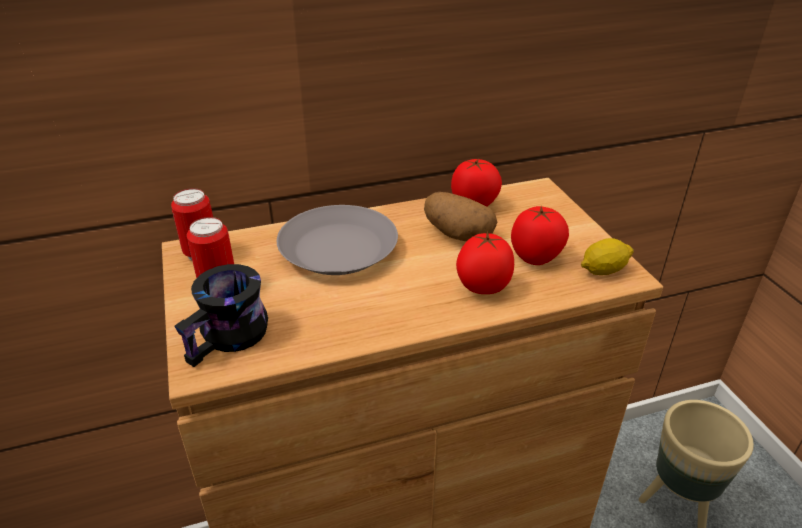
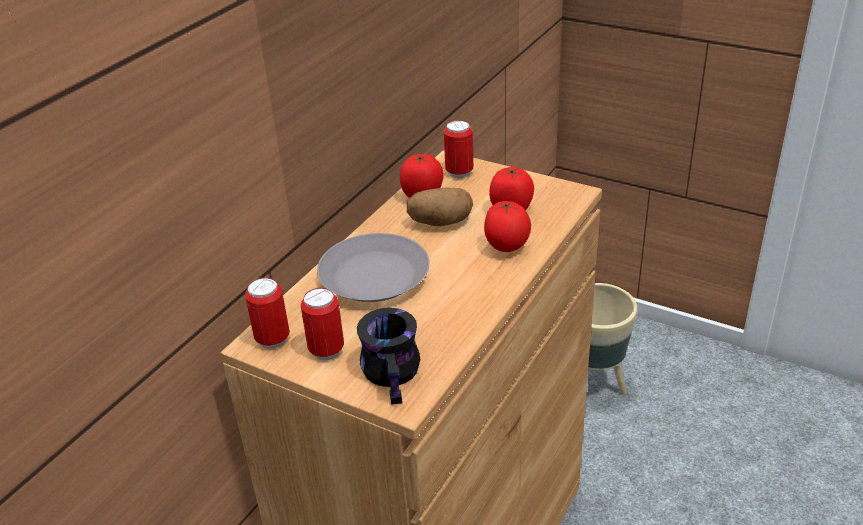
camera: 40 degrees left, 0 degrees up
lemon [581,238,634,275] -> none
none -> can [444,120,473,178]

